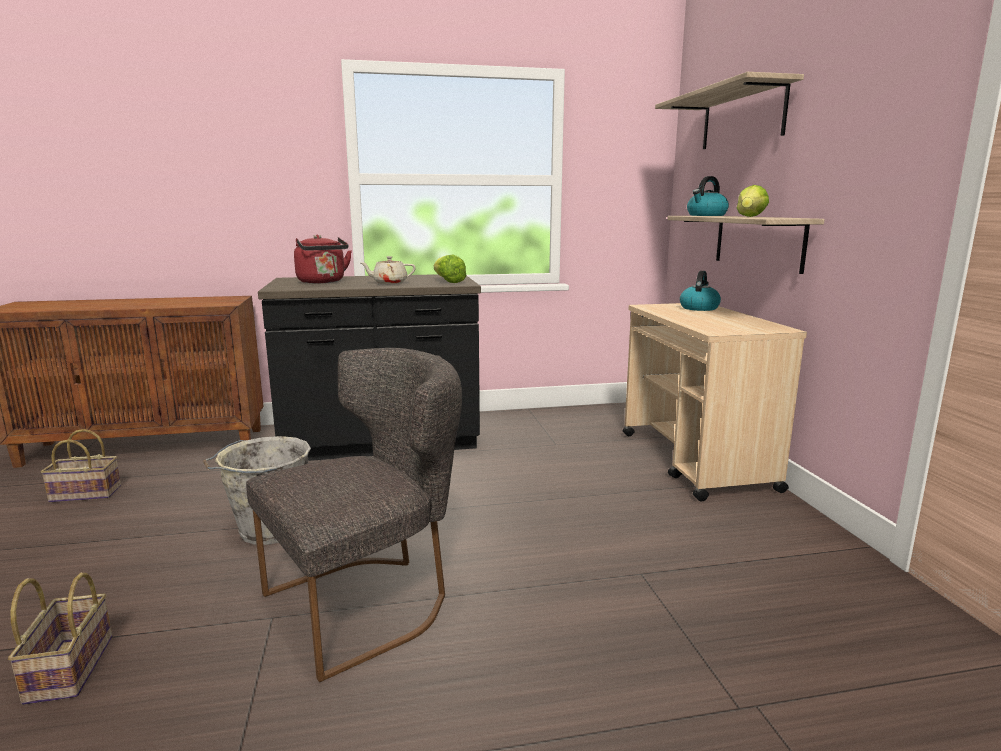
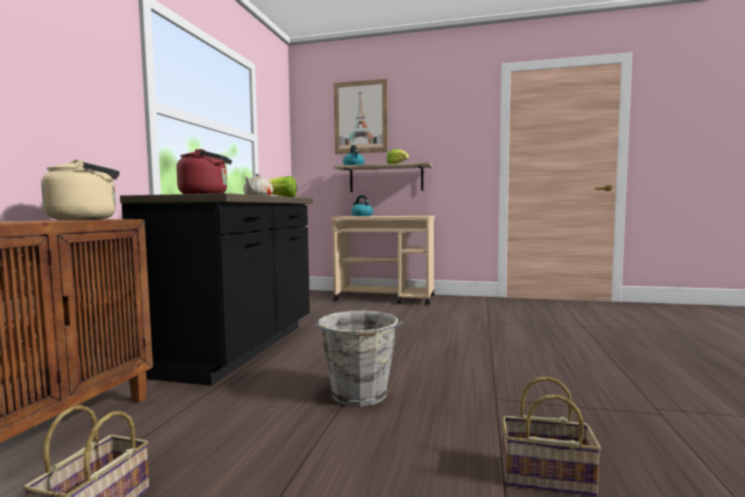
camera: 65 degrees left, 10 degrees down
grey chair [246,348,462,682] -> none
shelf [655,72,804,149] -> picture [334,79,388,154]
none -> beige kettle [41,160,120,220]

